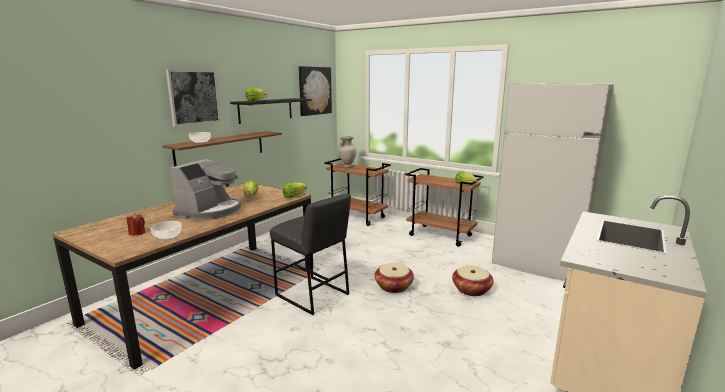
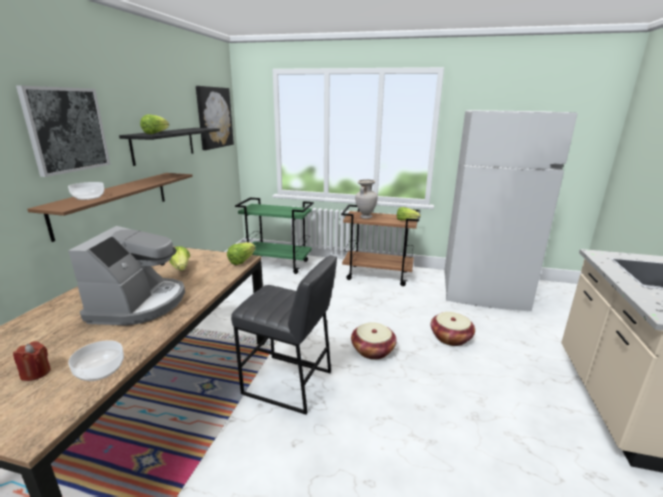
camera: 20 degrees left, 5 degrees up
brown cart [324,158,391,226] -> green cart [235,198,314,274]
beige vase [339,136,356,167] -> beige vase moved to [355,179,378,219]

